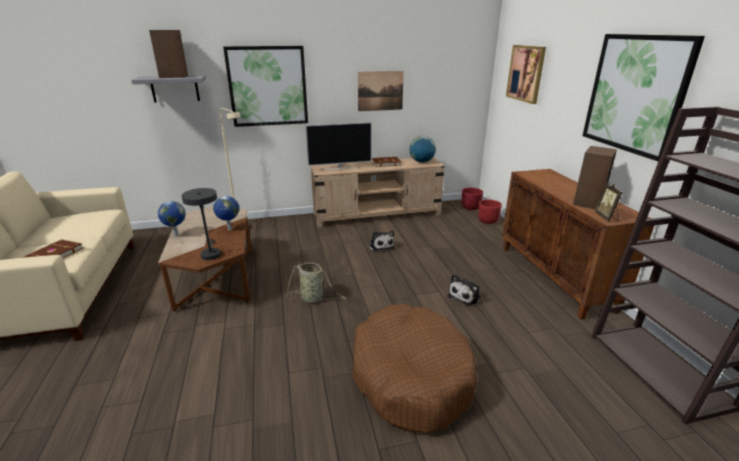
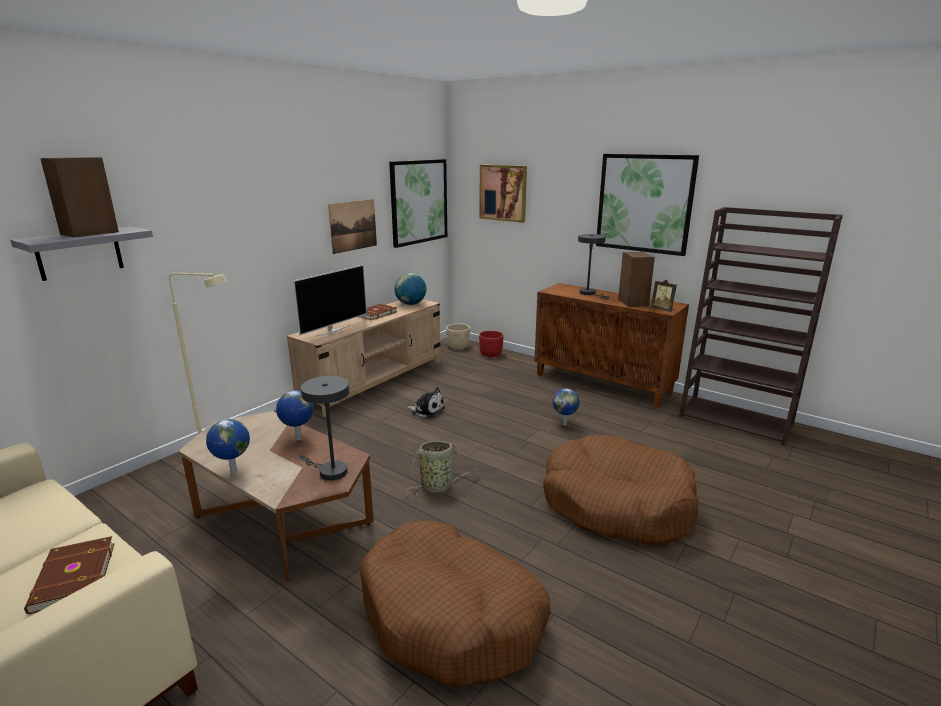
camera: 40 degrees left, 5 degrees down
picture [223,46,308,127] -> picture moved to [389,159,447,248]
plush toy [447,274,481,306] -> globe [553,389,580,426]
red planter [462,188,483,210] -> beige planter [446,324,470,349]
none -> brown dog bed [360,520,551,687]
none -> grey table lamp [578,234,609,299]

